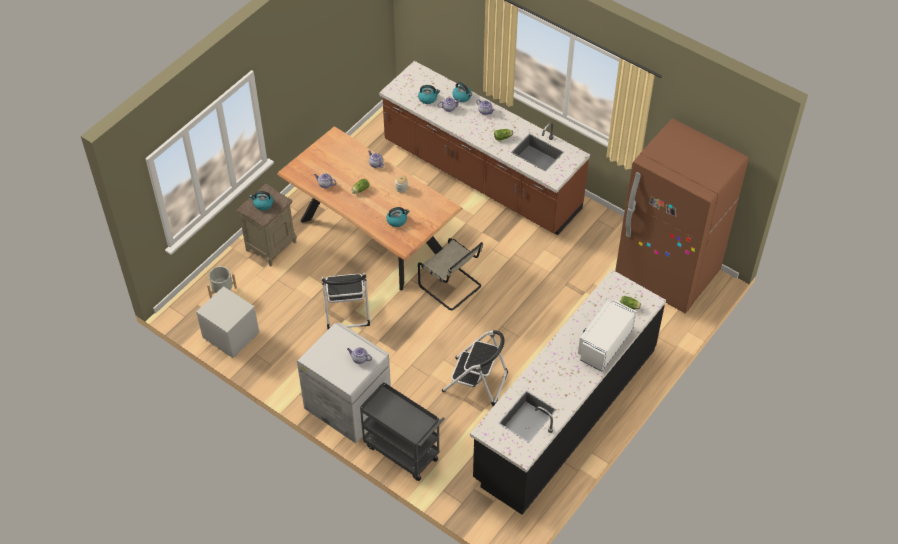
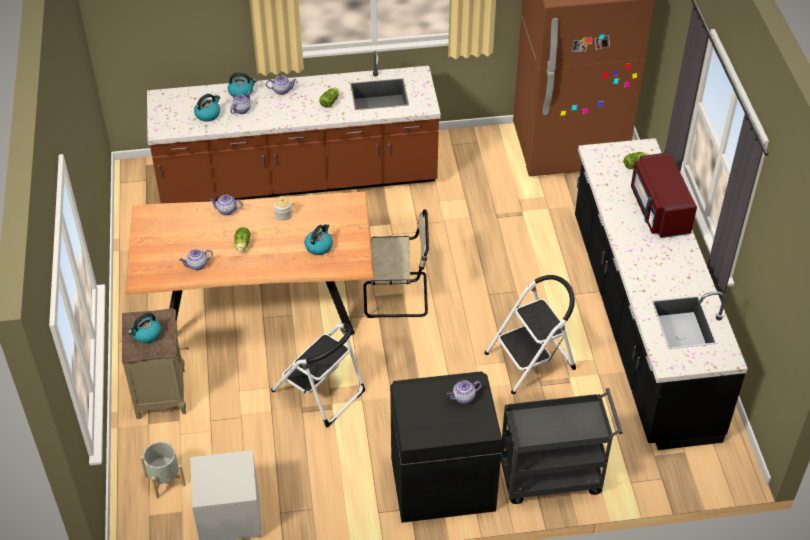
camera: 45 degrees left, 5 degrees down
white washing machine [297,323,391,443] -> black washing machine [390,371,503,523]
white microwave [578,300,637,372] -> red microwave [631,152,697,238]

